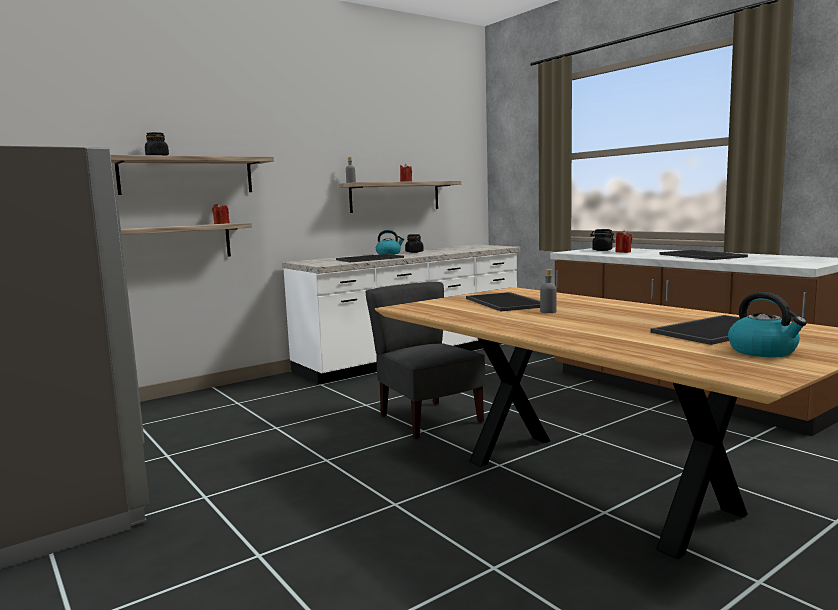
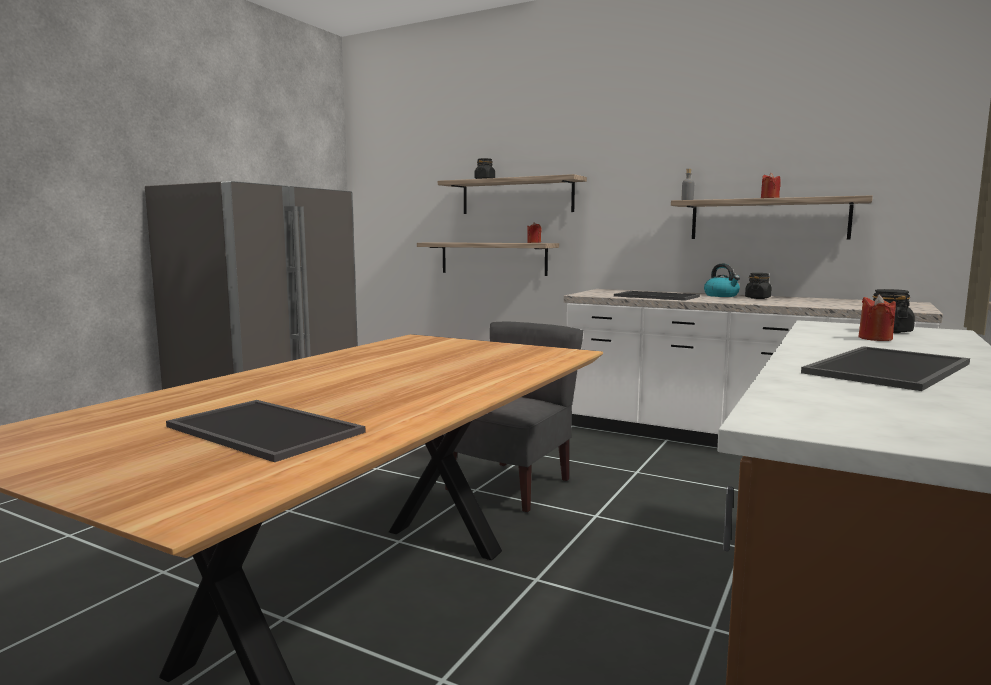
camera: 65 degrees right, 0 degrees up
tray [466,292,540,311] -> none
grey bottle [540,269,557,313] -> none
kettle [728,292,807,357] -> none

